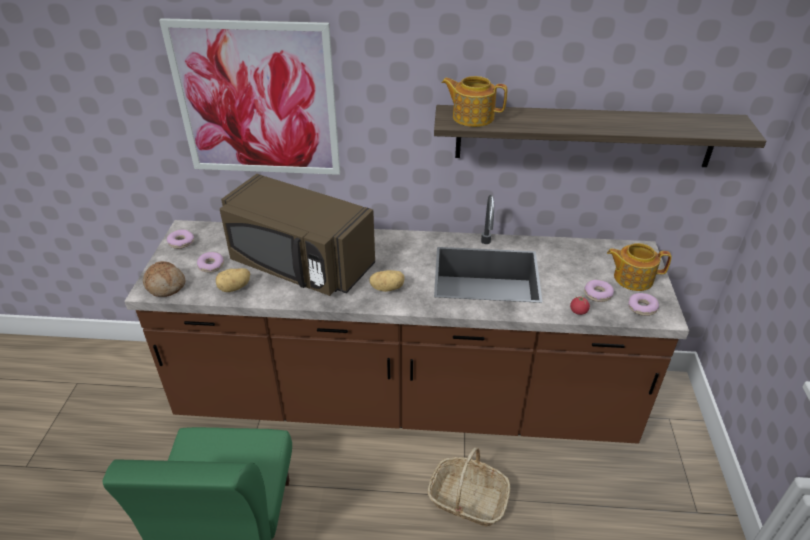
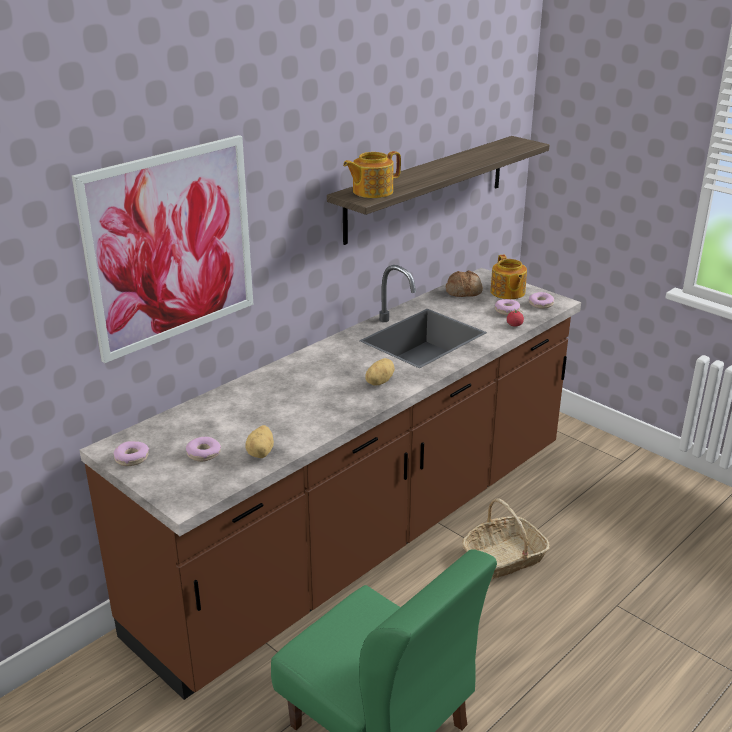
camera: 50 degrees left, 10 degrees down
bread [143,261,185,297] -> bread moved to [446,270,483,297]
brown microwave [220,174,375,296] -> none
teapot [607,243,672,291] -> teapot turned 60 degrees counterclockwise [491,255,527,299]

